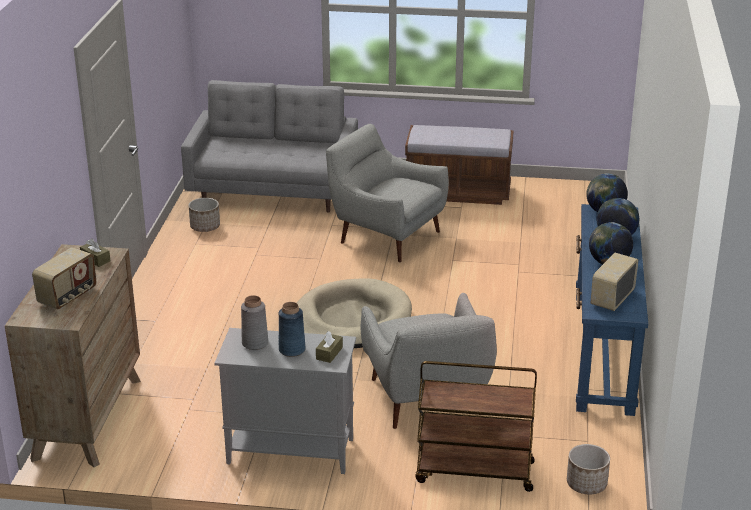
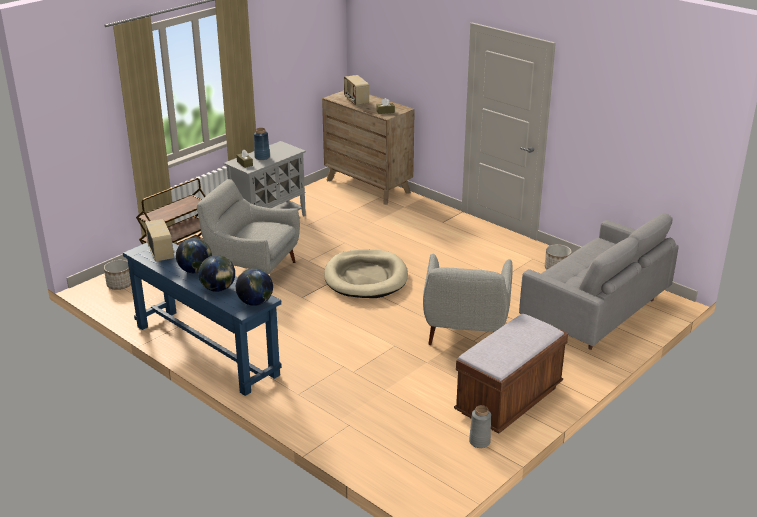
camera: 125 degrees right, 0 degrees up
grey vase [241,295,268,350] -> grey vase moved to [469,405,491,448]
grey armchair [326,124,449,262] -> grey armchair turned 120 degrees clockwise [423,254,513,345]

